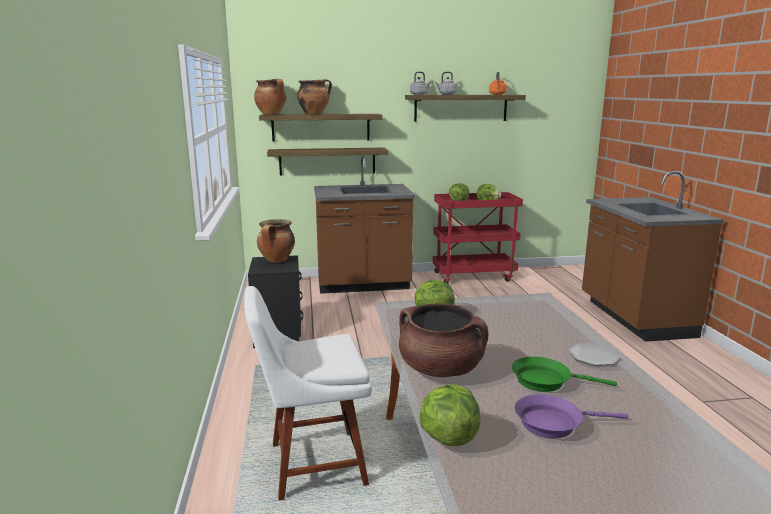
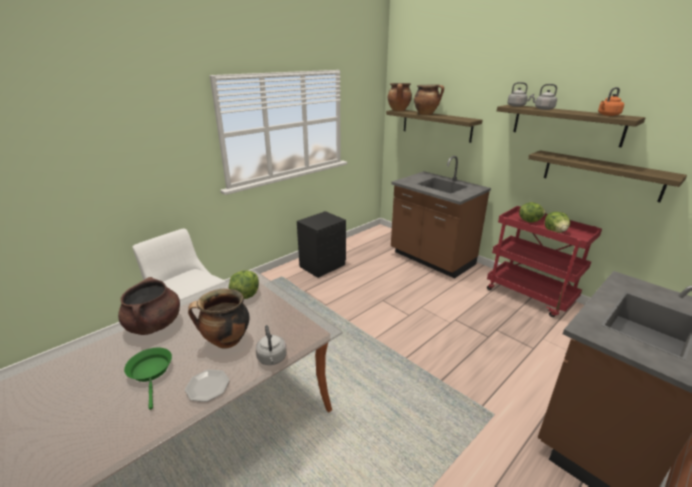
camera: 55 degrees right, 10 degrees up
cooking pot [257,219,295,263] -> cooking pot moved to [188,289,249,348]
shelf [267,148,388,175] -> shelf moved to [528,150,687,202]
lettuce [419,384,481,446] -> none
purple frying pan [514,394,628,438] -> none
none -> grey kettle [256,325,287,365]

